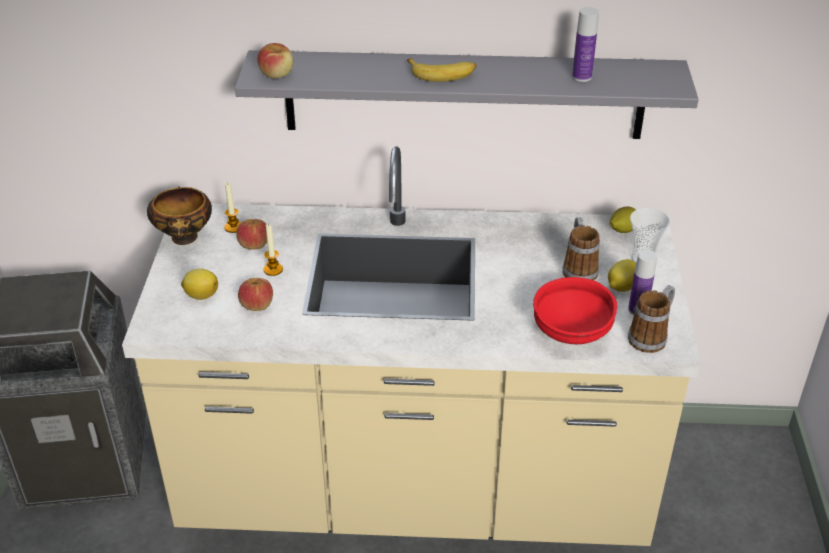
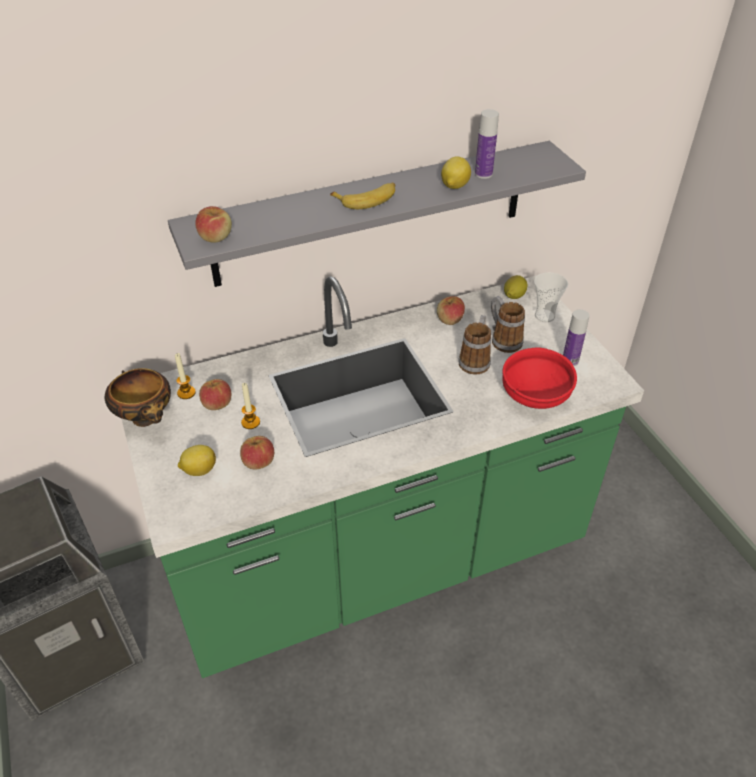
camera: 25 degrees left, 5 degrees up
beige counter [122,146,701,546] -> green counter [121,275,644,678]
lemon [608,259,636,292] -> lemon moved to [441,156,471,189]
mug [628,285,675,353] -> mug moved to [458,315,491,374]
none -> apple [437,296,465,325]

